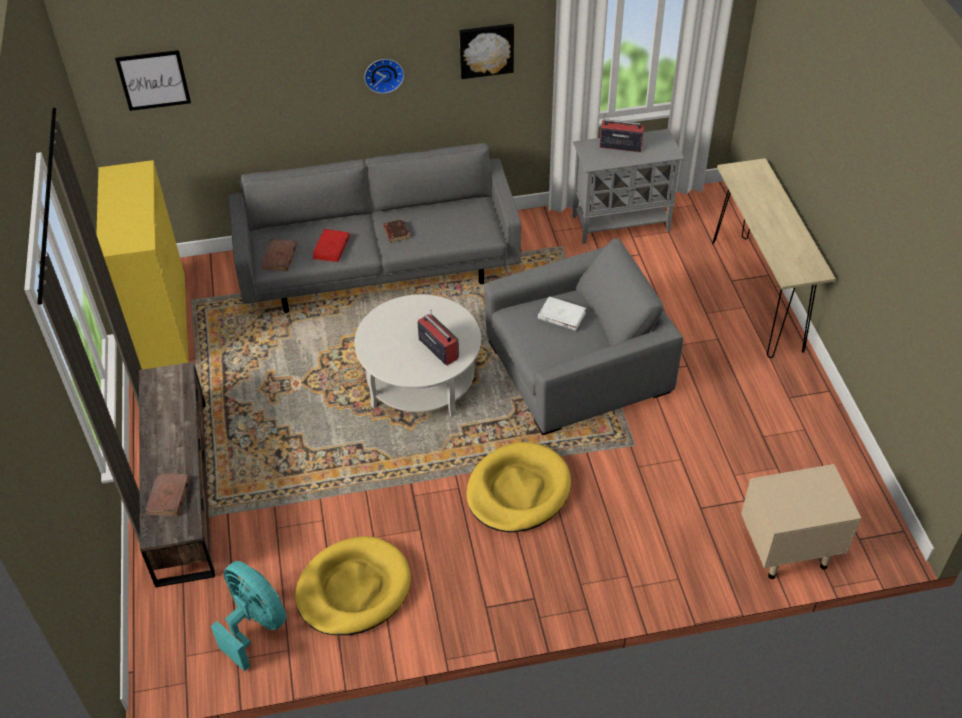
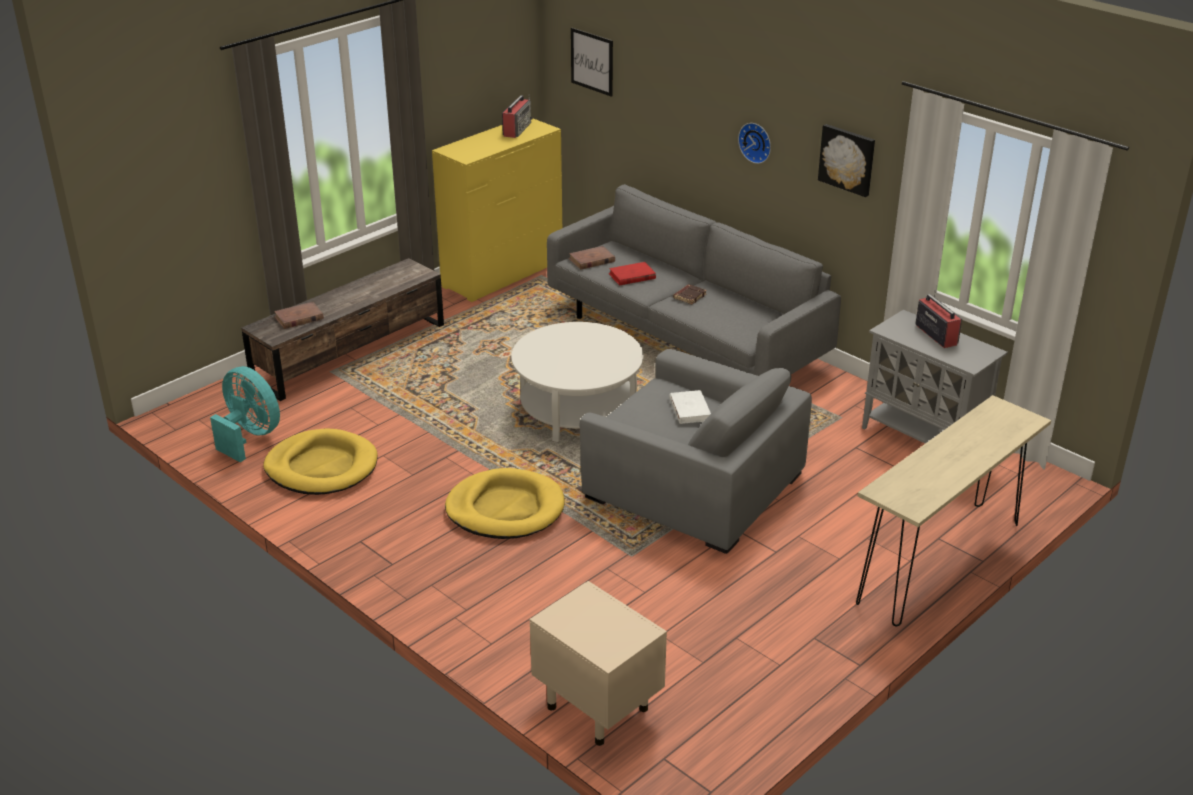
camera: 55 degrees right, 15 degrees down
turquoise fan [211,561,287,671] -> turquoise fan turned 60 degrees counterclockwise [210,366,280,462]
radio [417,309,459,365] -> radio moved to [502,94,533,138]

